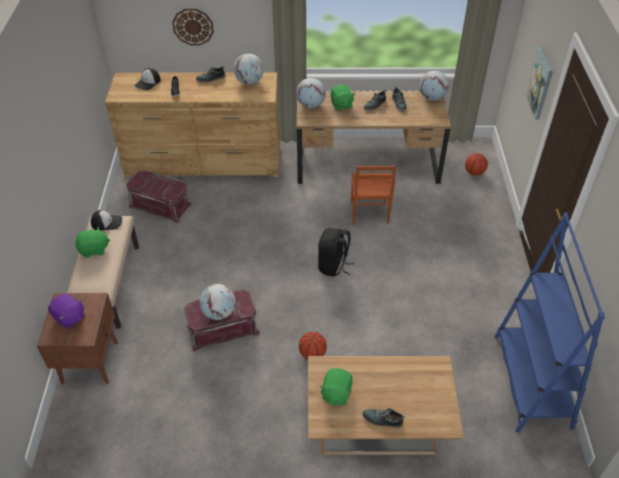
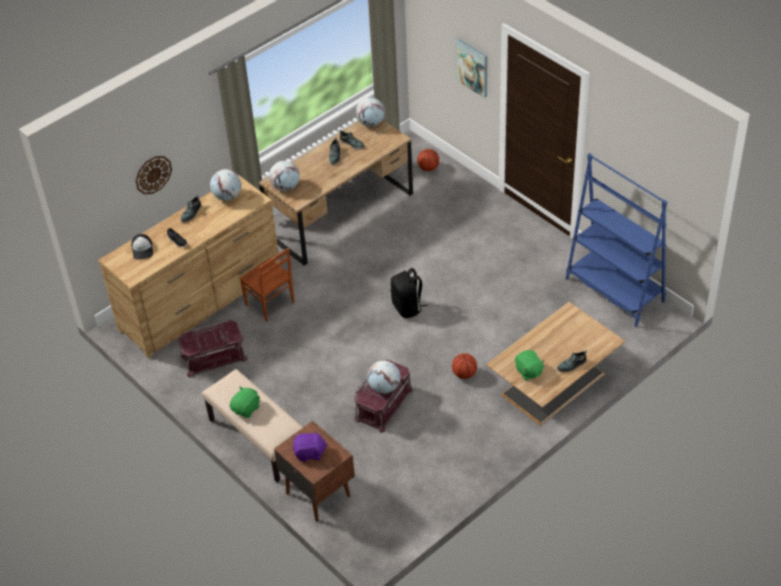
camera: 40 degrees left, 0 degrees up
cap [91,210,122,231] -> none
green plush toy [330,85,355,111] -> none
brown chair [351,166,396,224] -> brown chair moved to [240,248,294,322]

